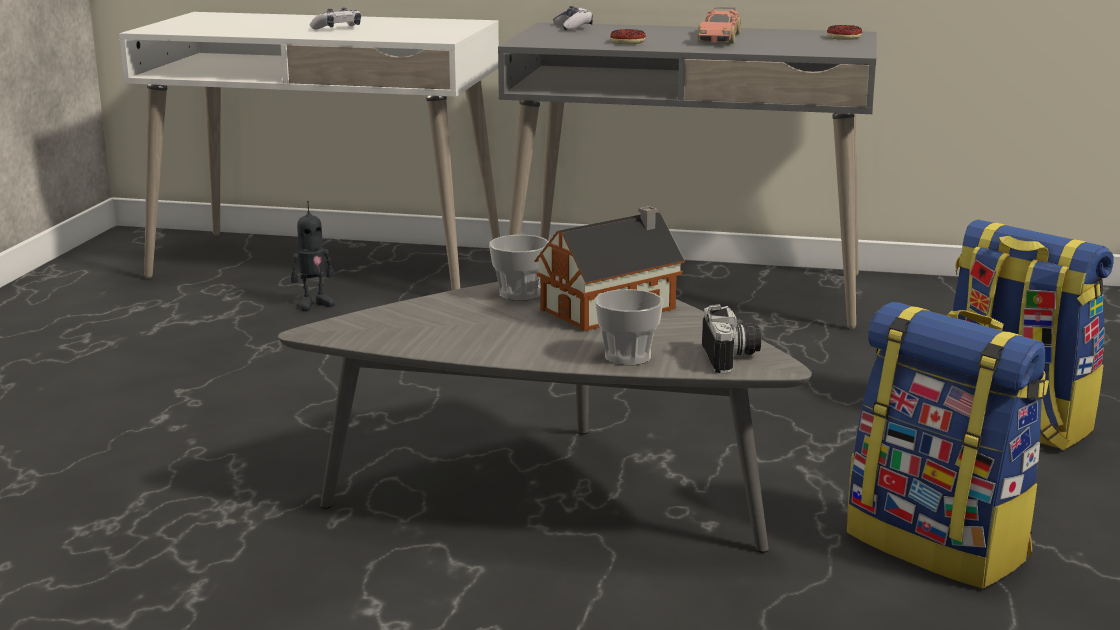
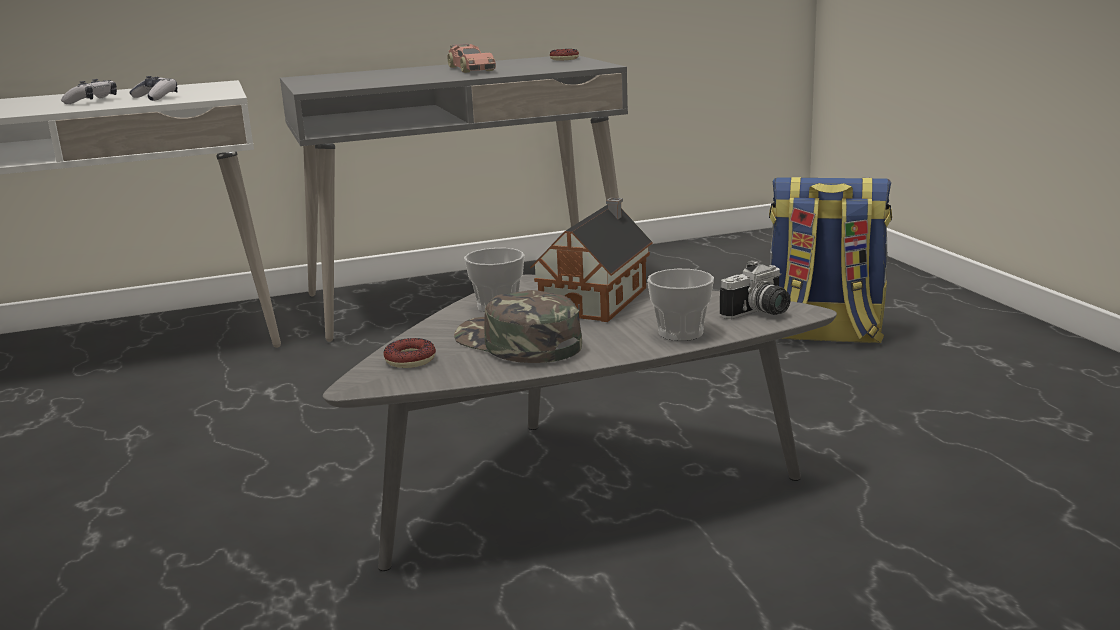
camera: 30 degrees left, 0 degrees up
toy robot [291,201,335,311] -> none
game controller [553,6,593,31] -> game controller moved to [129,76,177,101]
donut [610,29,646,44] -> donut moved to [384,338,436,368]
camera [702,304,761,373] -> camera turned 90 degrees clockwise [720,260,791,319]
backpack [847,302,1049,589] -> none
none -> green cap [454,290,582,363]

